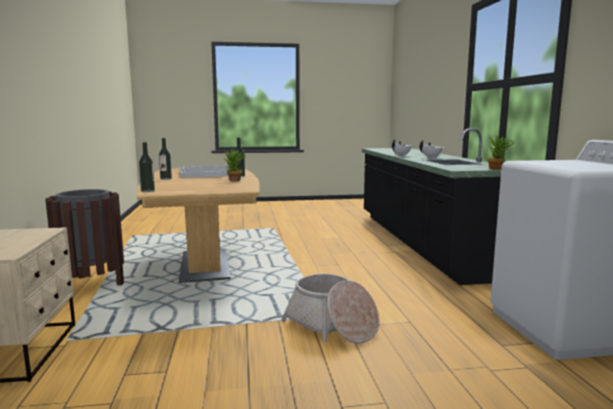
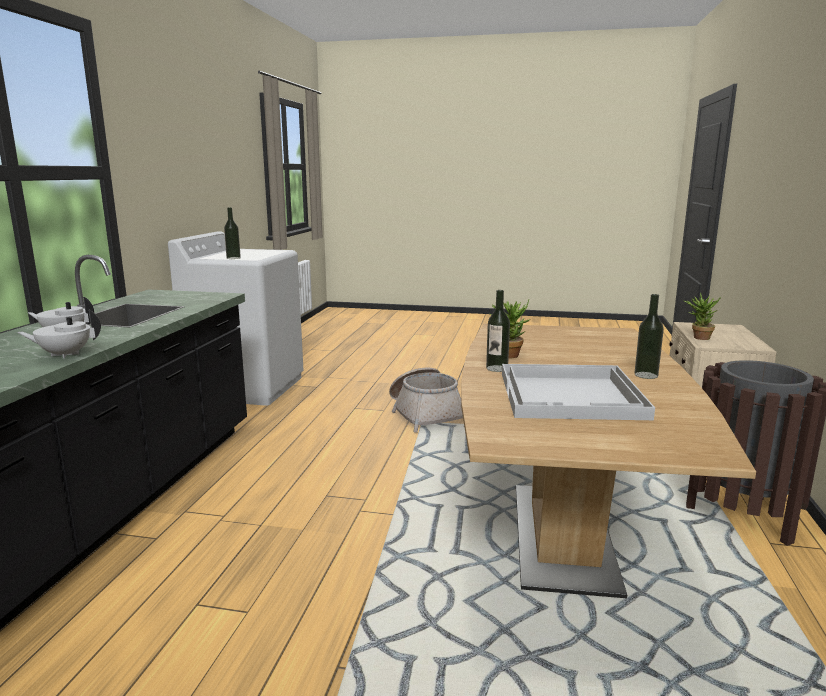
camera: 160 degrees left, 5 degrees up
bottle [139,142,155,192] -> bottle moved to [224,207,241,259]
potted plant [488,135,515,170] -> potted plant moved to [683,292,721,340]

